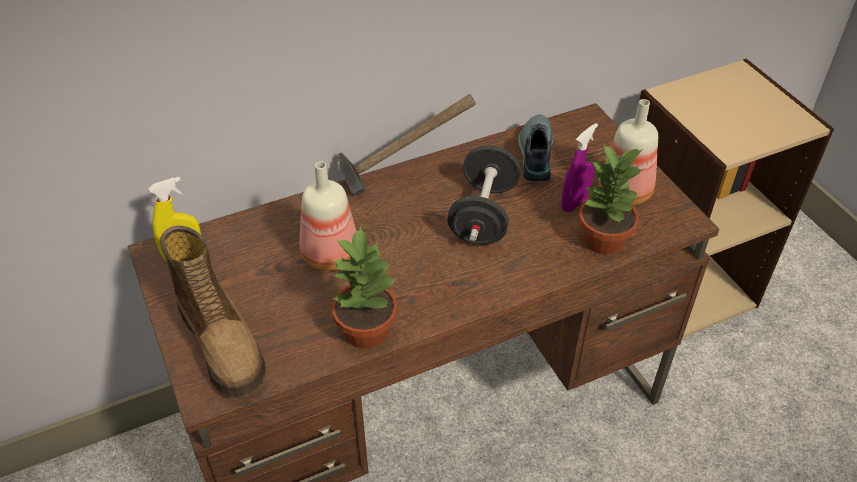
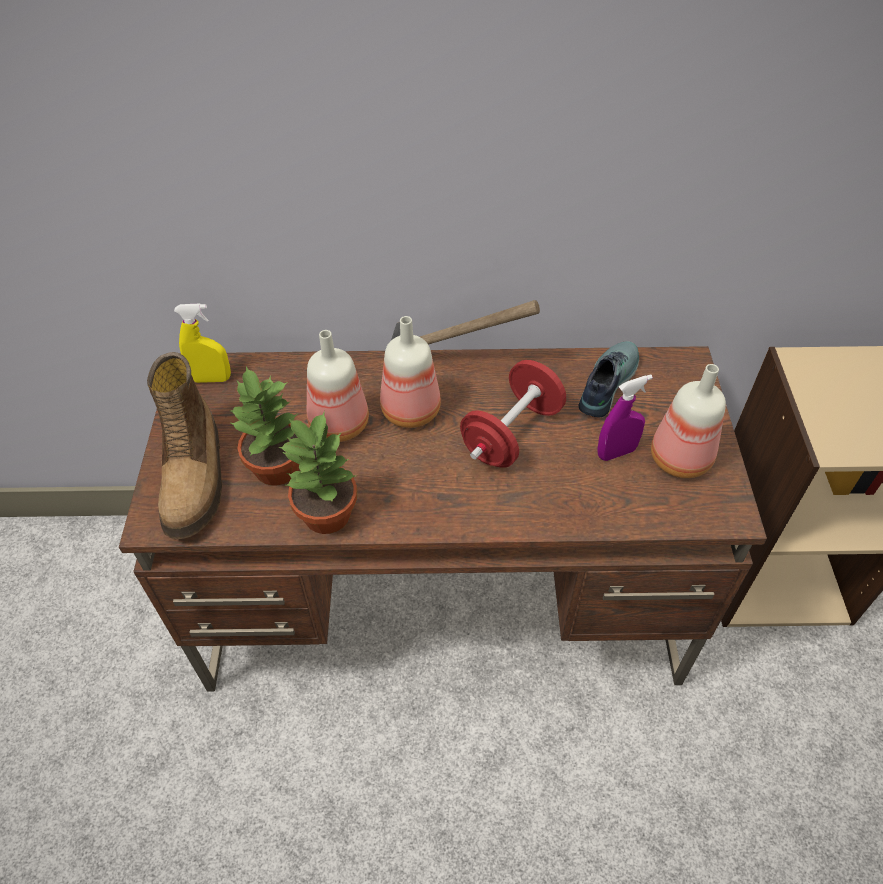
camera: 25 degrees right, 5 degrees up
black dumbbell [447,145,521,245] -> red dumbbell [460,360,566,468]
potted plant [578,145,645,255] -> potted plant moved to [230,367,299,486]
none -> bottle [380,316,441,428]

